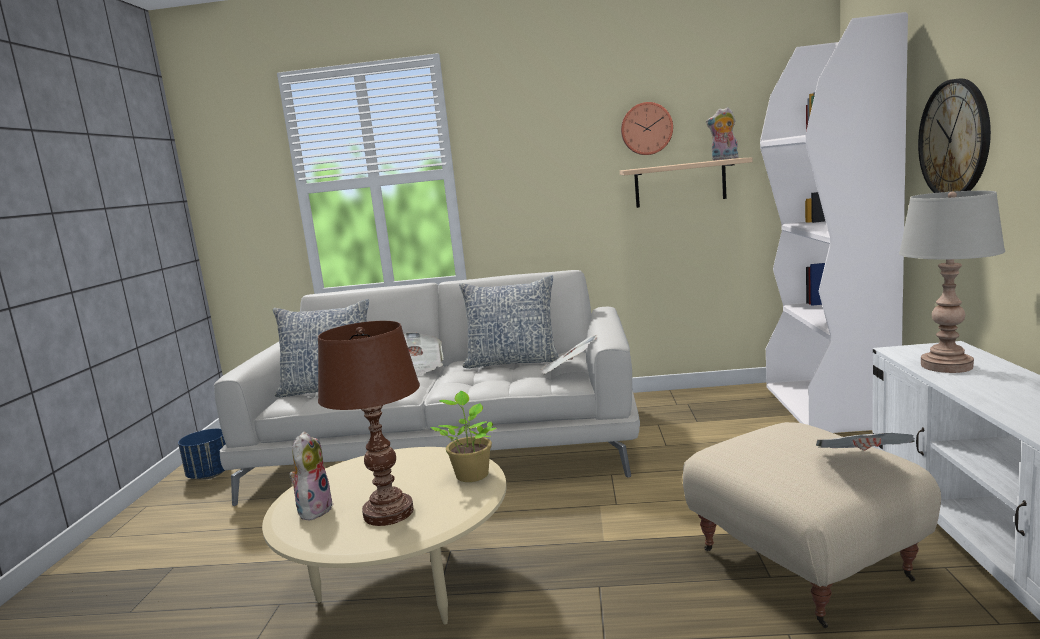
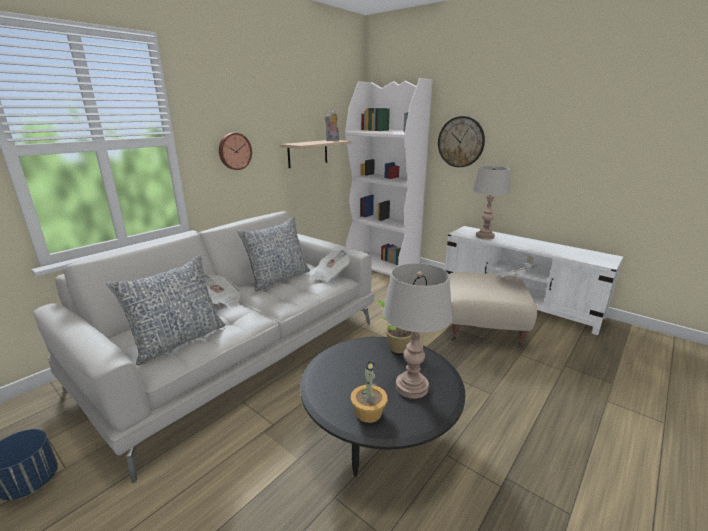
camera: 55 degrees left, 10 degrees up
beige coffee table [262,447,507,625] -> black coffee table [300,337,465,477]
plush toy [289,432,334,521] -> potted plant [351,361,387,423]
brown table lamp [318,321,420,526] -> grey table lamp [383,263,453,399]
wall clock [621,102,673,155] -> wall clock moved to [219,133,252,170]

